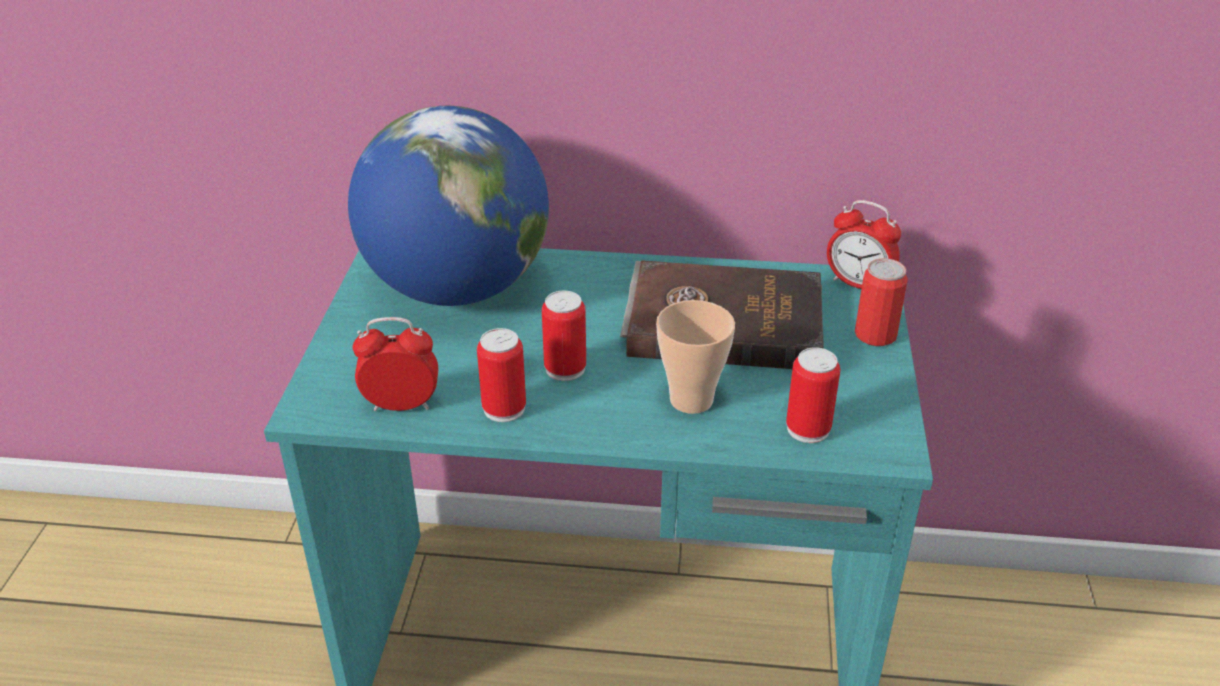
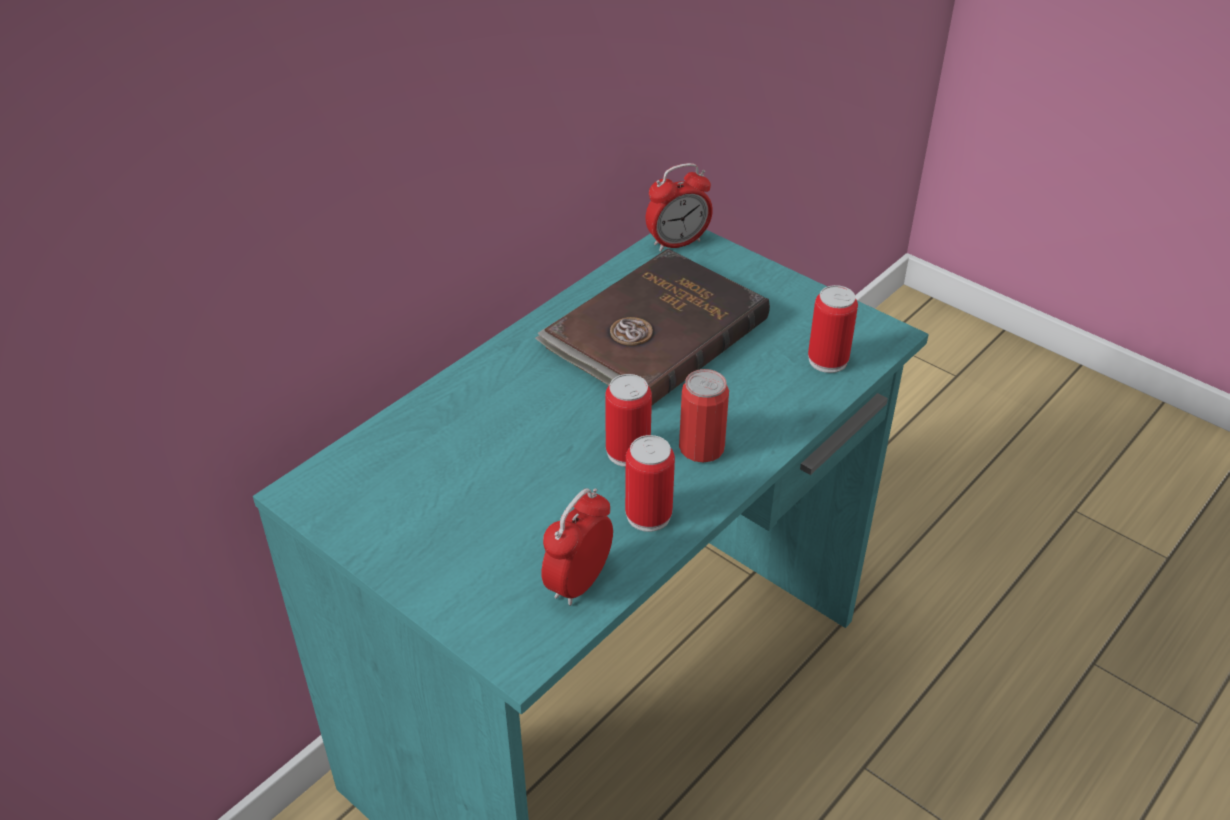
camera: 55 degrees left, 5 degrees up
globe [348,106,549,306] -> none
cup [656,300,735,414] -> none
can [855,258,908,346] -> can moved to [679,369,729,462]

